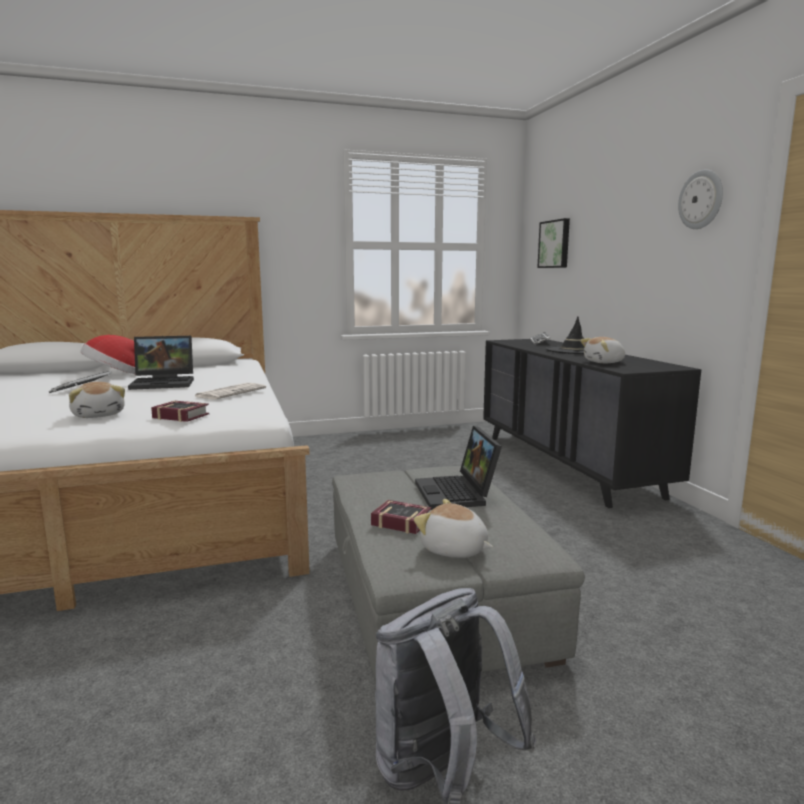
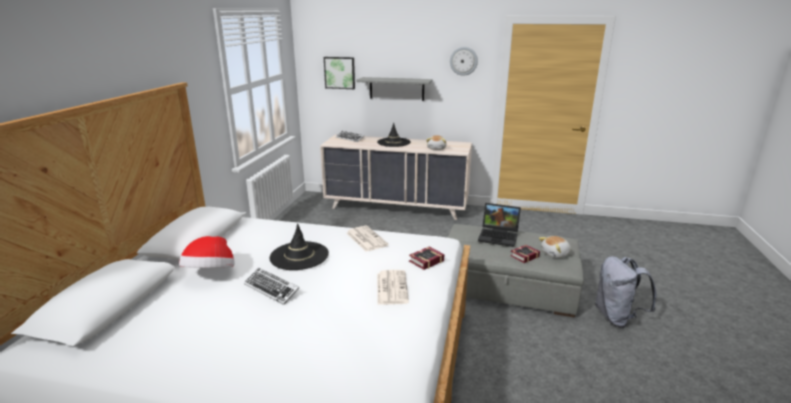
camera: 60 degrees left, 10 degrees up
plush toy [69,382,125,418] -> newspaper [377,270,409,305]
laptop [128,336,194,390] -> black hat [270,223,329,270]
black dresser [483,339,701,508] -> beige dresser [320,135,472,220]
none -> grey shelf [356,77,432,101]

